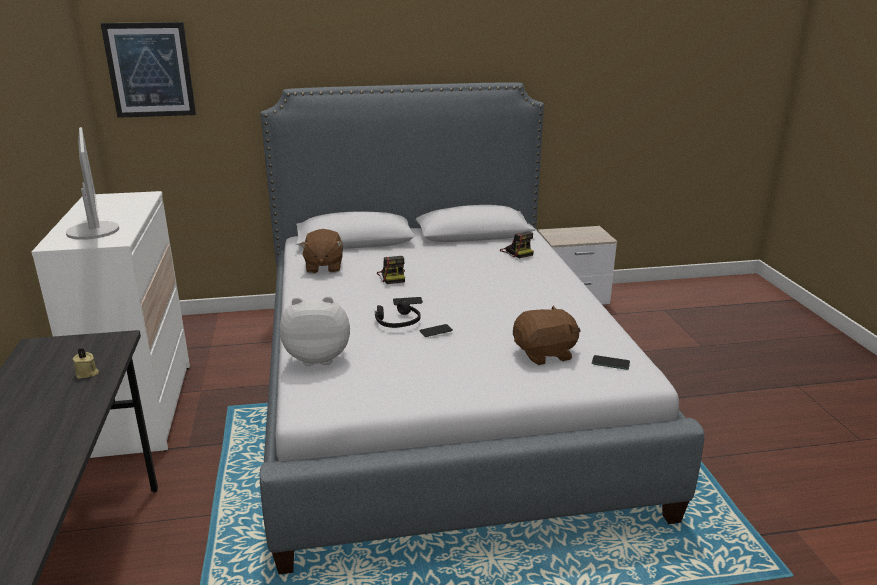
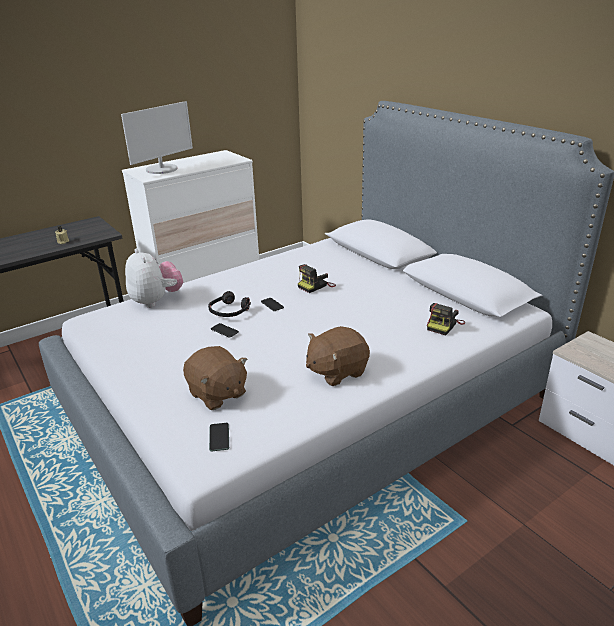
camera: 65 degrees right, 5 degrees up
picture [100,22,196,118] -> none
brown plush toy [300,229,343,273] -> brown plush toy moved to [306,326,370,386]

